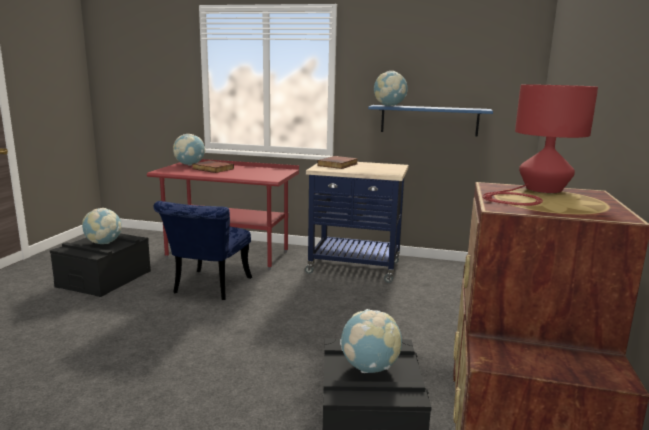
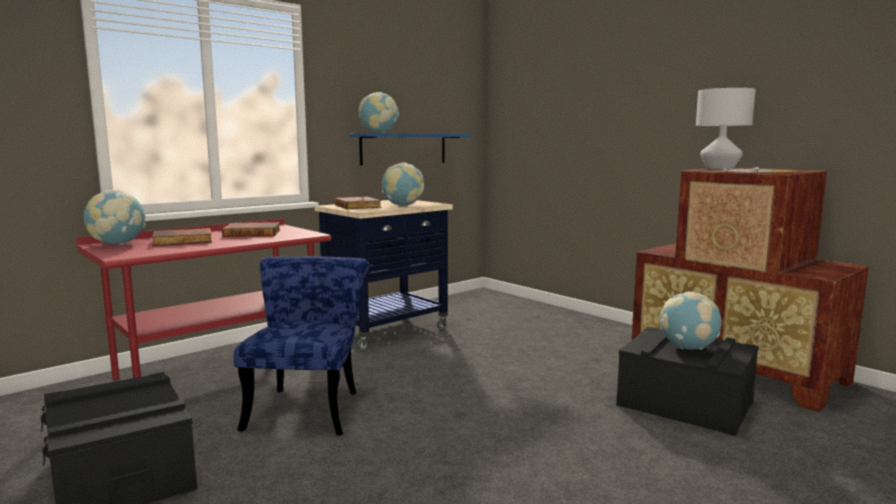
camera: 55 degrees left, 5 degrees down
globe [82,208,122,244] -> globe moved to [382,162,424,206]
blue chair [153,201,252,300] -> blue chair turned 135 degrees counterclockwise [234,256,370,435]
red table lamp [483,84,598,206] -> grey table lamp [696,88,774,172]
none -> book [222,222,280,237]

